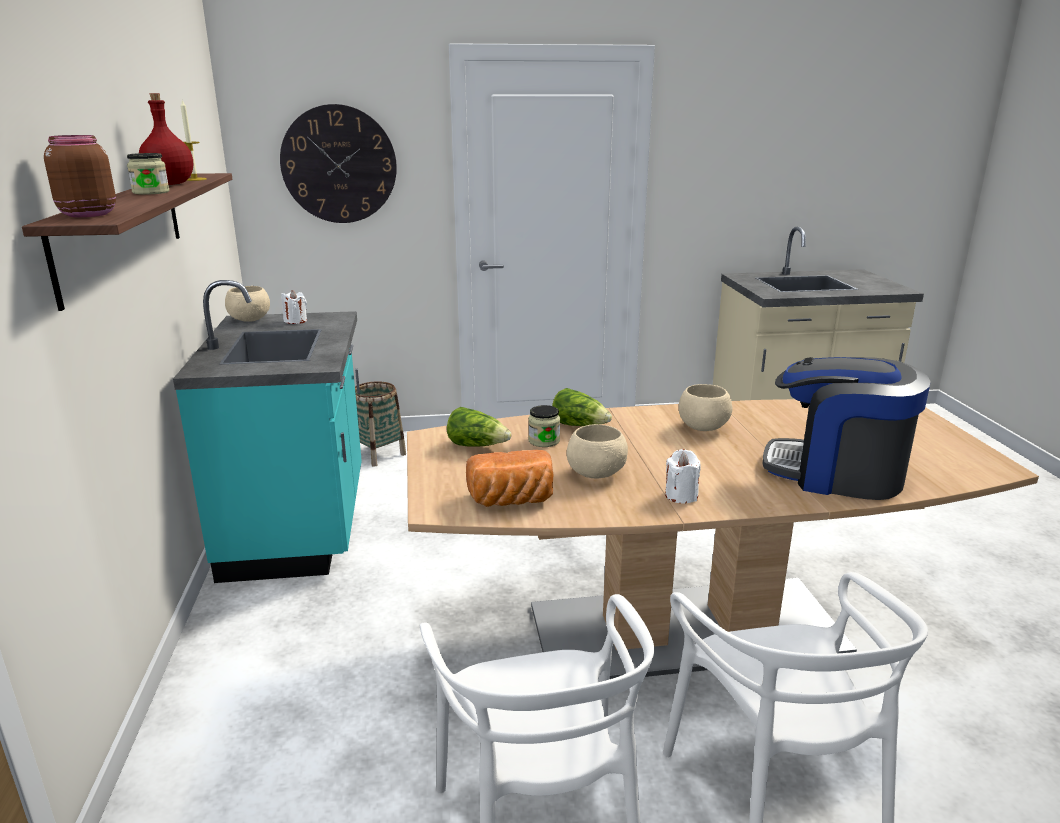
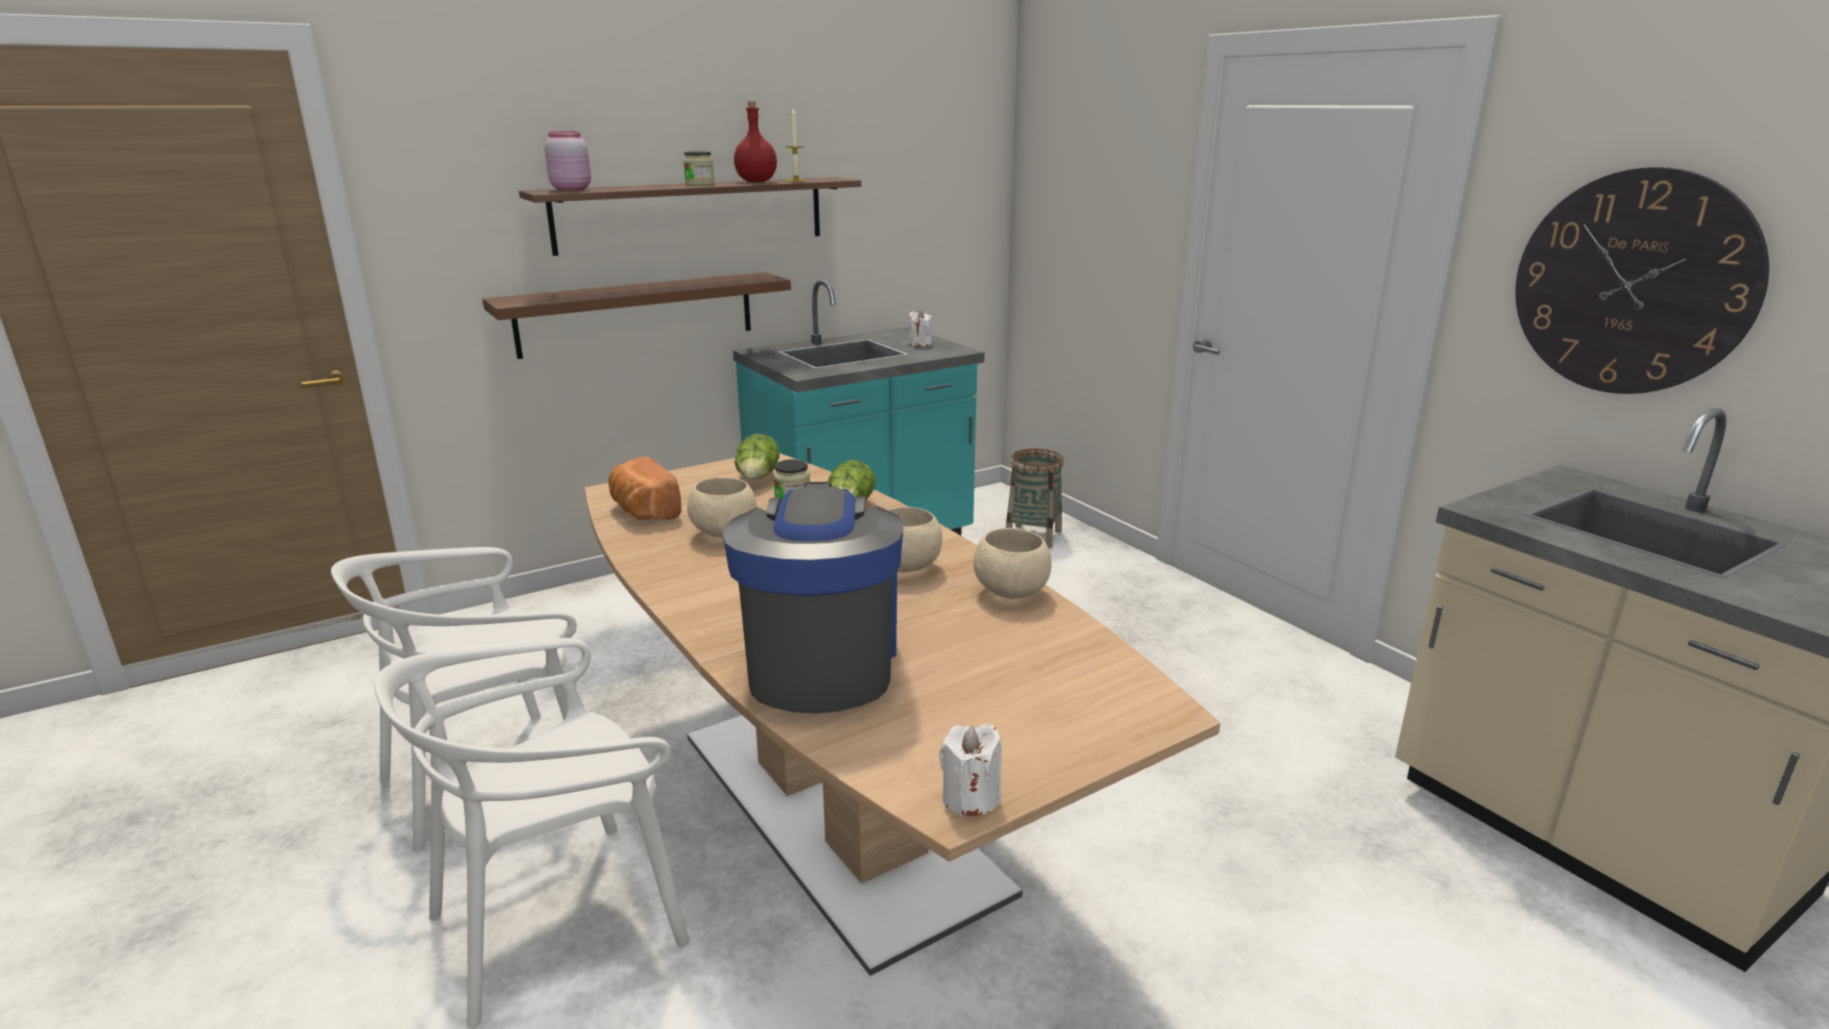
camera: 65 degrees right, 0 degrees up
brown jar [44,135,116,217] -> pink jar [545,131,591,191]
beige bowl [225,286,270,321] -> beige bowl moved to [973,528,1052,599]
wall clock [280,104,397,223] -> wall clock moved to [1515,167,1769,394]
white candle [665,449,701,503] -> white candle moved to [939,723,1002,817]
none -> brown shelf [483,272,791,359]

